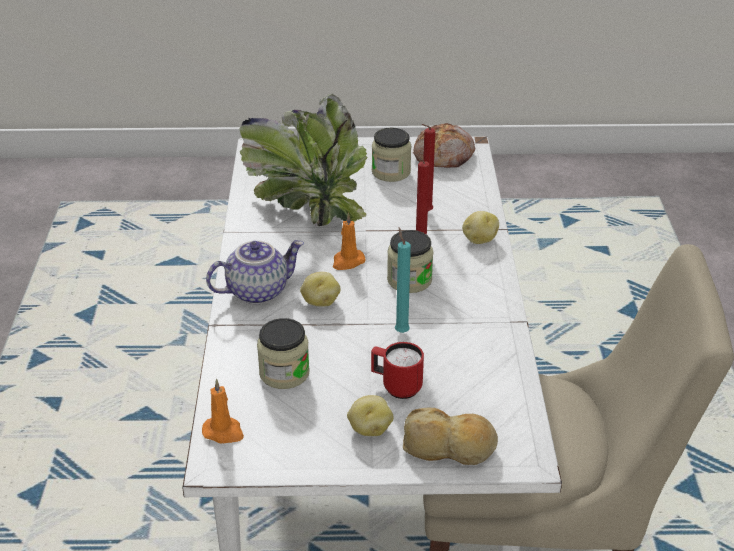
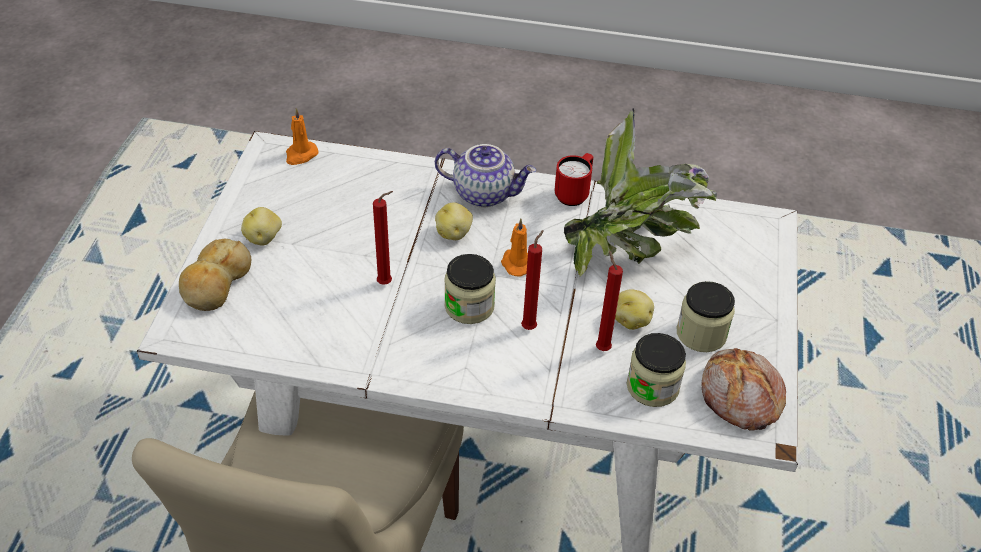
camera: 100 degrees right, 10 degrees up
teapot [206,240,304,304] -> teapot turned 60 degrees counterclockwise [435,144,536,208]
jar [257,318,310,389] -> jar moved to [626,333,686,407]
red mug [371,342,424,399] -> red mug moved to [554,153,593,206]
turquoise candle [395,228,411,333] -> red candle [373,191,393,285]
potato [462,211,499,244] -> potato moved to [615,289,654,330]

